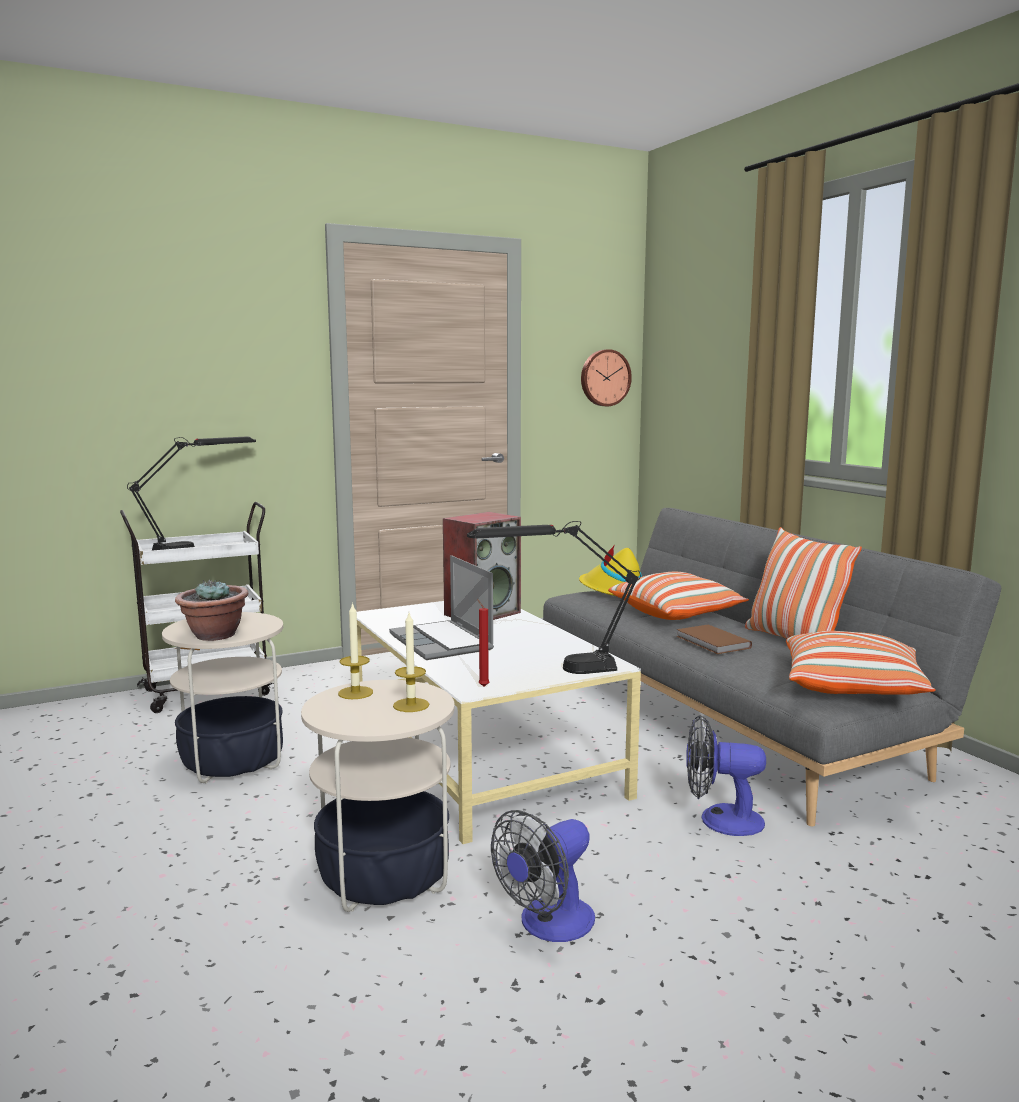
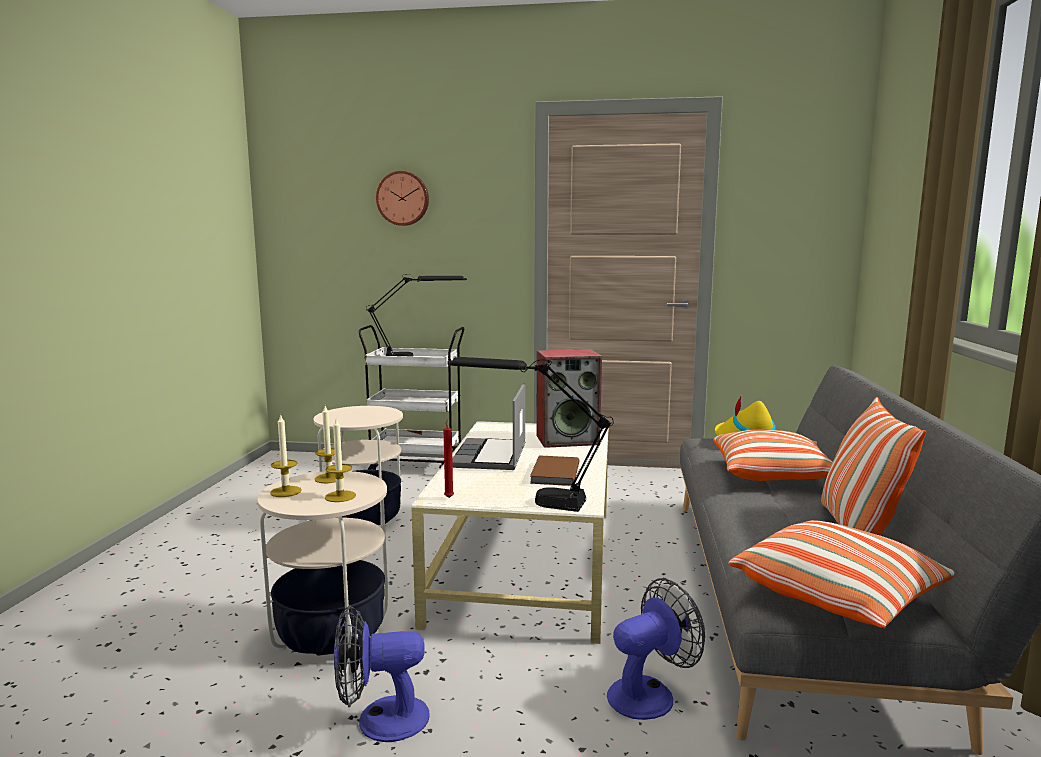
camera: 35 degrees right, 0 degrees up
potted plant [175,580,248,641] -> none
wall clock [581,349,632,406] -> wall clock moved to [376,171,429,226]
brown book [676,625,752,654] -> brown book moved to [530,455,579,486]
fan [686,715,766,836] -> fan turned 105 degrees clockwise [607,578,705,720]
none -> candle [270,414,302,497]

